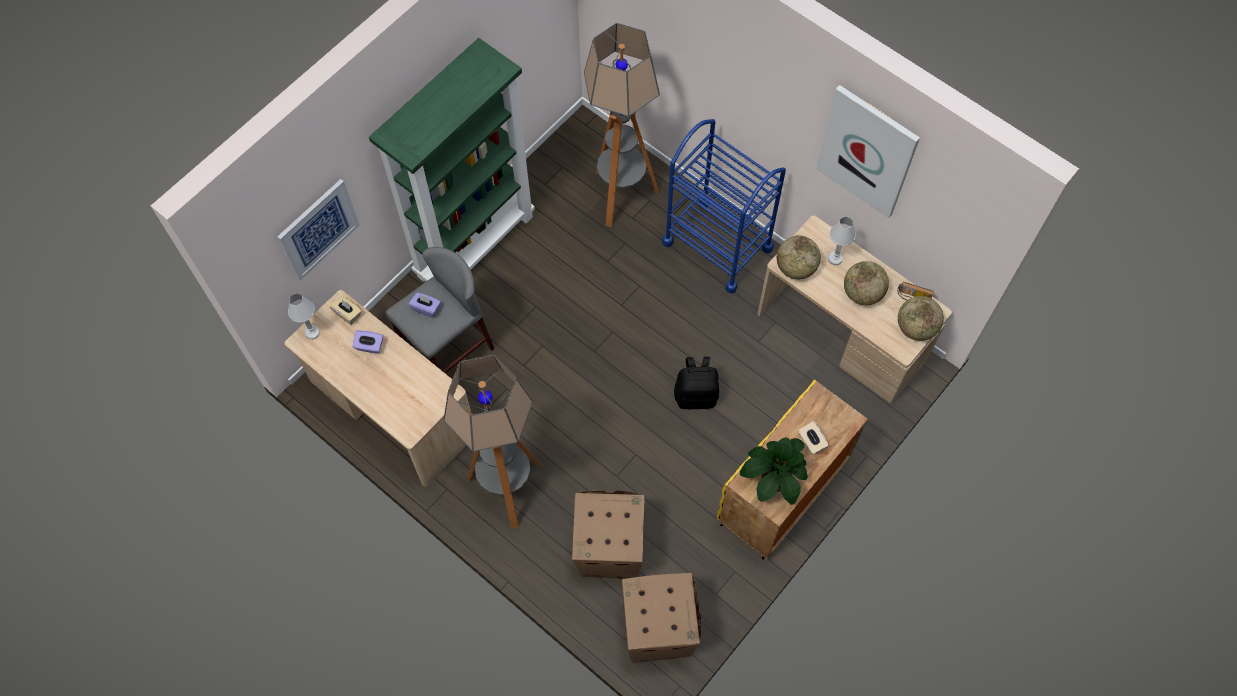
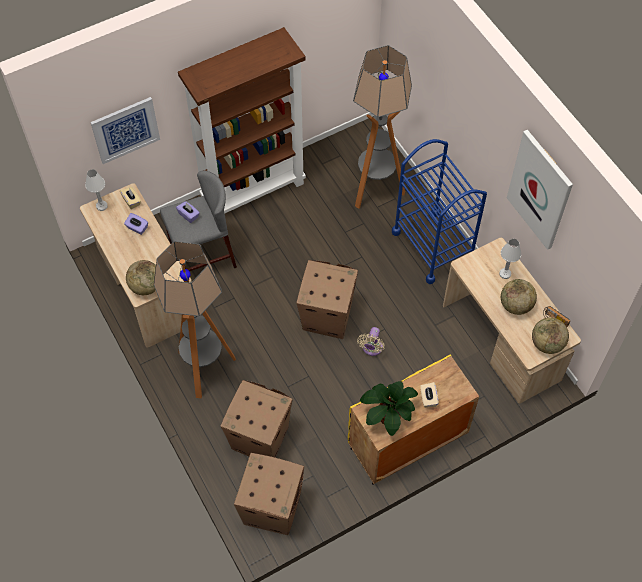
camera: 20 degrees right, 5 degrees down
green bookcase [369,38,535,282] -> brown bookcase [178,27,306,214]
black backpack [674,357,719,410] -> beige fan [357,327,385,356]
globe [777,236,821,279] -> globe moved to [126,260,156,295]
none -> cardboard box [296,260,358,339]

